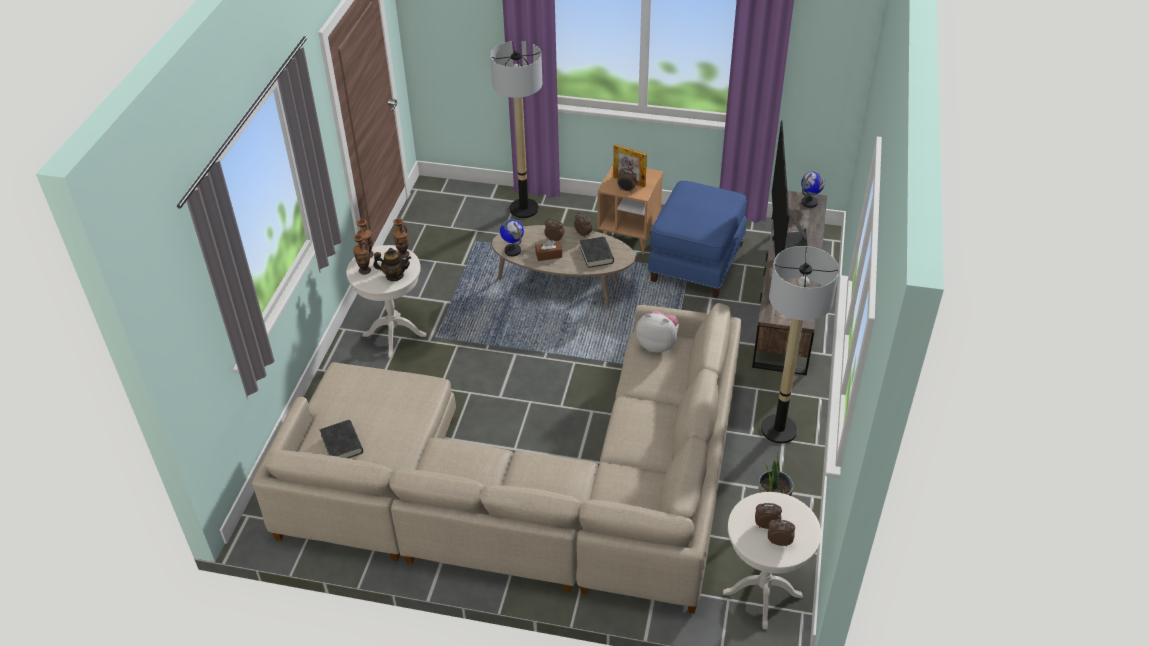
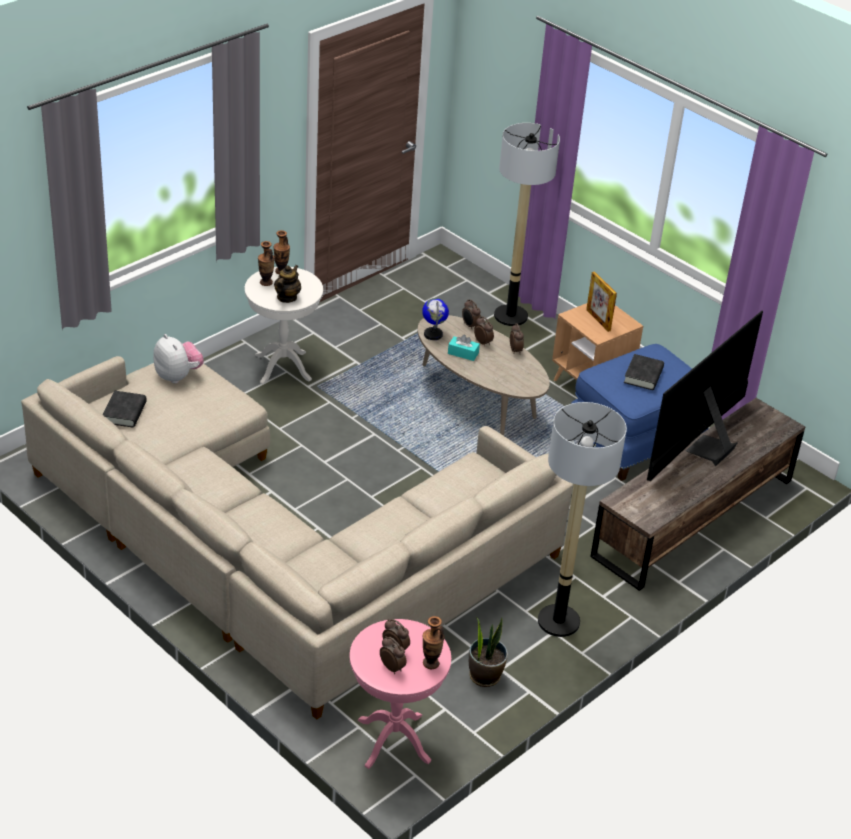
camera: 30 degrees right, 5 degrees down
teapot [373,248,411,281] -> teapot turned 105 degrees counterclockwise [274,265,301,303]
vase [393,218,410,258] -> vase moved to [422,616,444,669]
brown tissue box [535,240,562,261] -> turquoise tissue box [448,335,480,361]
black book [580,237,614,268] -> black book moved to [624,354,664,390]
alarm clock [617,168,637,193] -> alarm clock moved to [462,299,481,330]
plush toy [636,311,679,352] -> plush toy moved to [153,334,204,384]
white side table [723,492,821,629] -> pink side table [350,619,451,769]
globe [801,171,825,208] -> none

